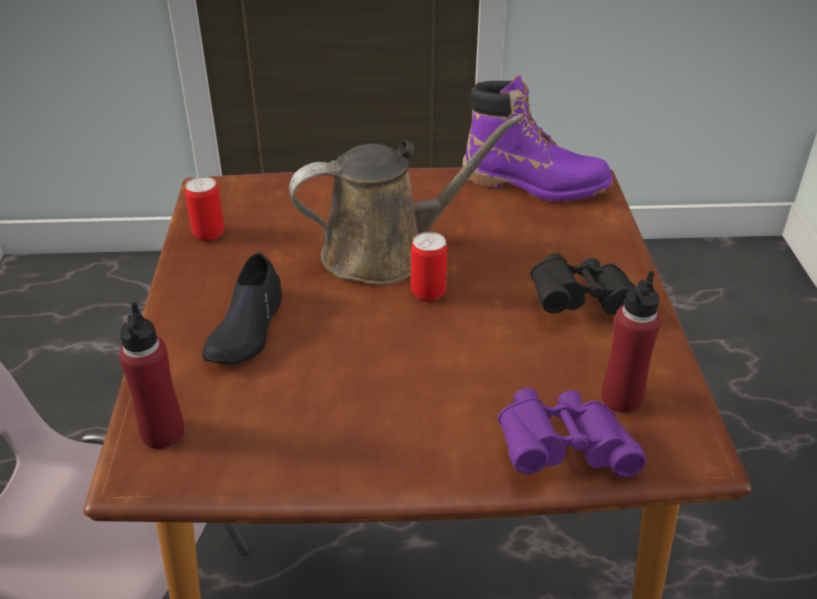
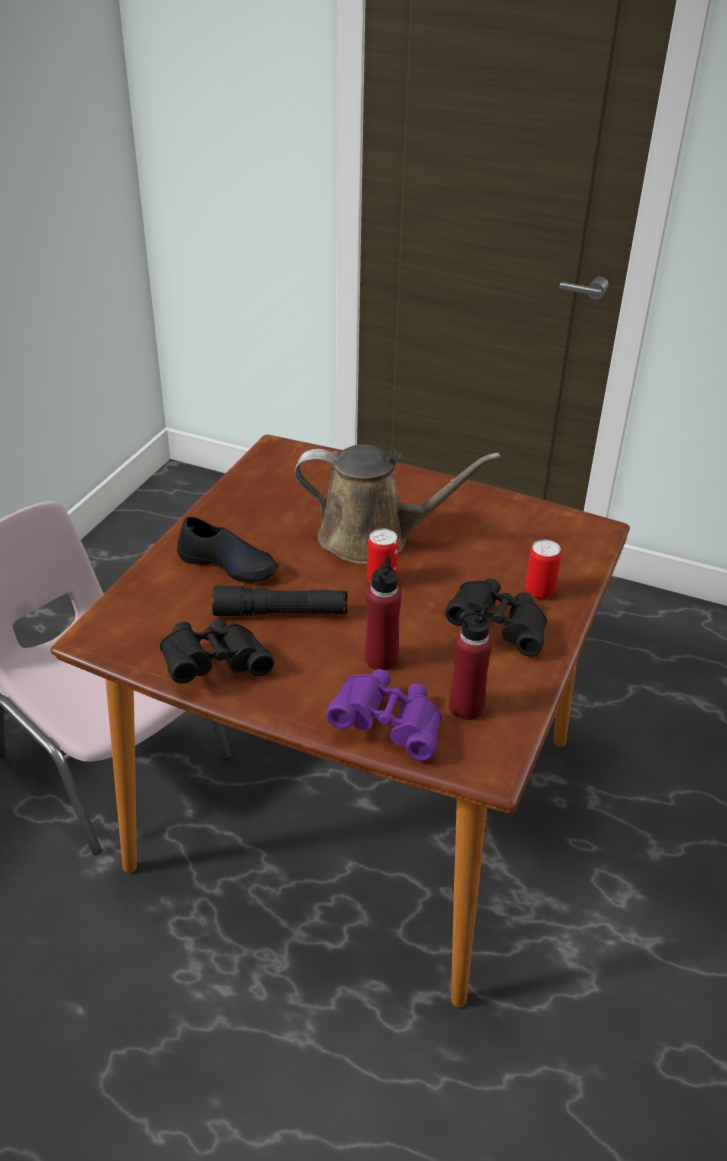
camera: 25 degrees right, 0 degrees up
red bottle [119,302,184,449] -> red bottle moved to [365,556,402,671]
can [185,176,224,241] -> can moved to [525,540,561,599]
black shoe [202,252,282,364] -> black shoe turned 105 degrees counterclockwise [177,517,279,583]
purple boot [463,74,613,202] -> none
none -> black binoculars [160,619,274,684]
none -> black flashlight [212,586,347,616]

